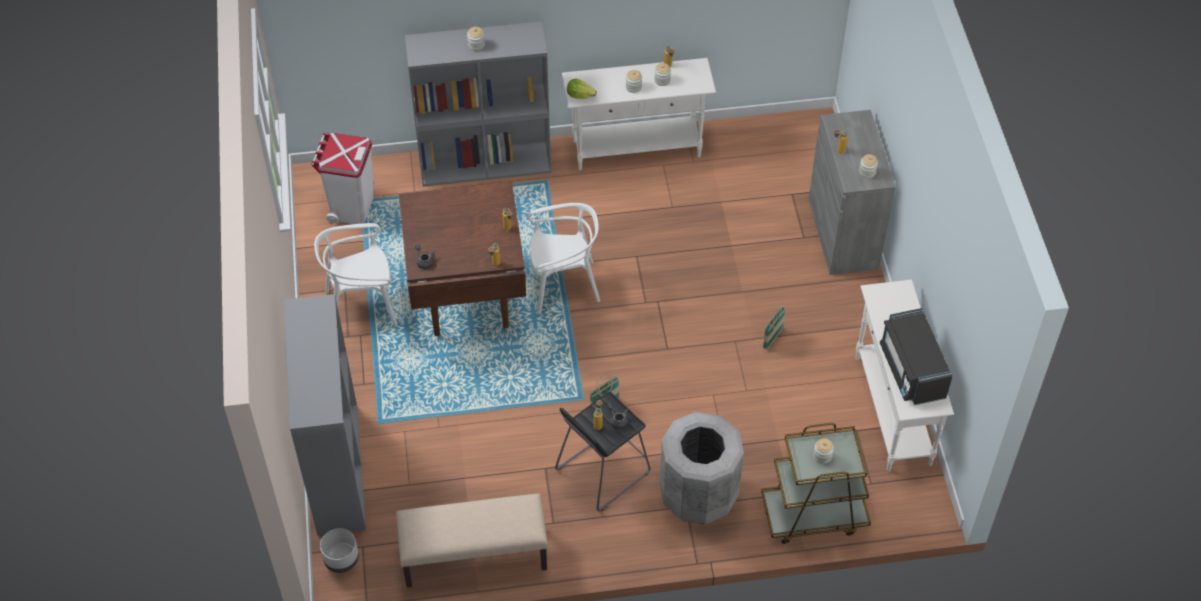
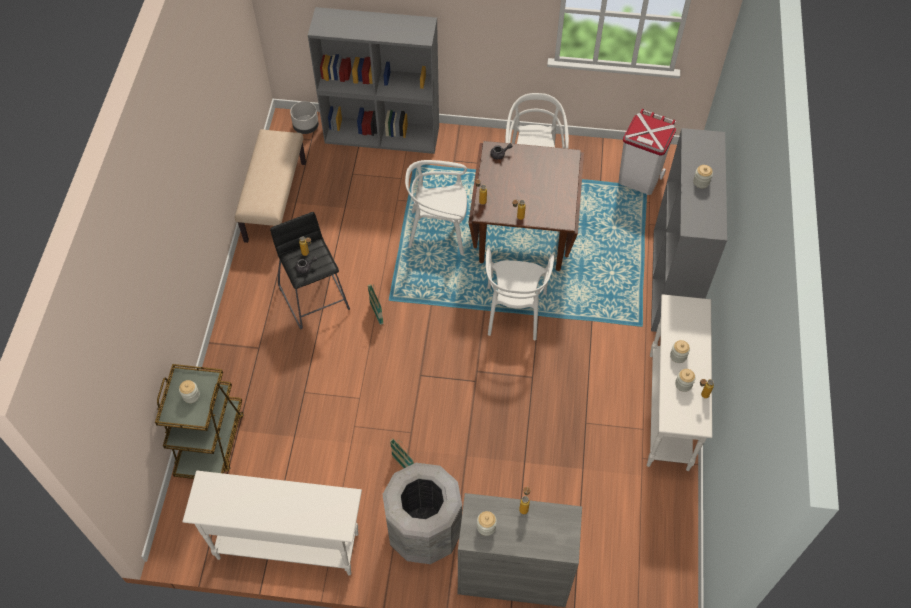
camera: 105 degrees right, 5 degrees up
lettuce [567,78,597,99] -> none
grey trash can [660,412,744,525] -> grey trash can moved to [382,463,462,564]
black microwave [880,308,952,406] -> none
none -> white chair [405,160,467,255]

